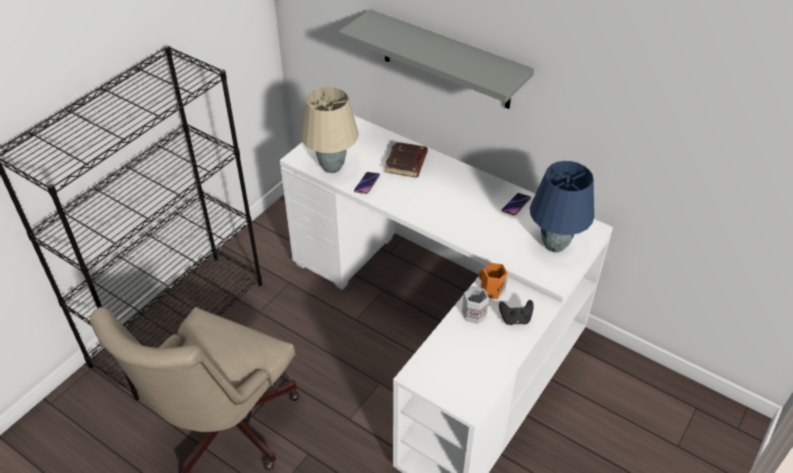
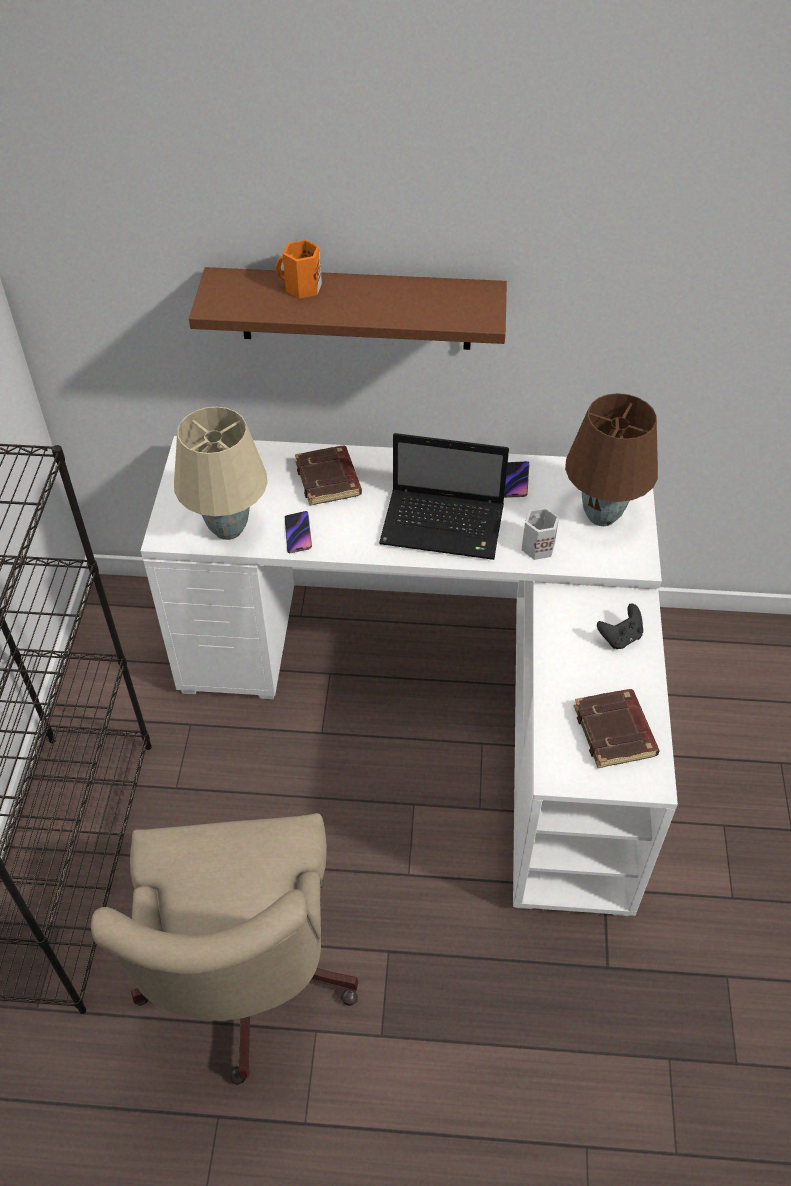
camera: 30 degrees left, 5 degrees up
grey shelf [339,9,534,109] -> brown shelf [189,267,507,350]
white mug [462,286,489,324] -> white mug moved to [522,507,559,560]
orange mug [479,263,508,299] -> orange mug moved to [275,240,322,299]
blue table lamp [530,161,594,252] -> brown table lamp [565,393,658,526]
none -> laptop [379,433,509,560]
none -> brown book [574,689,660,768]

